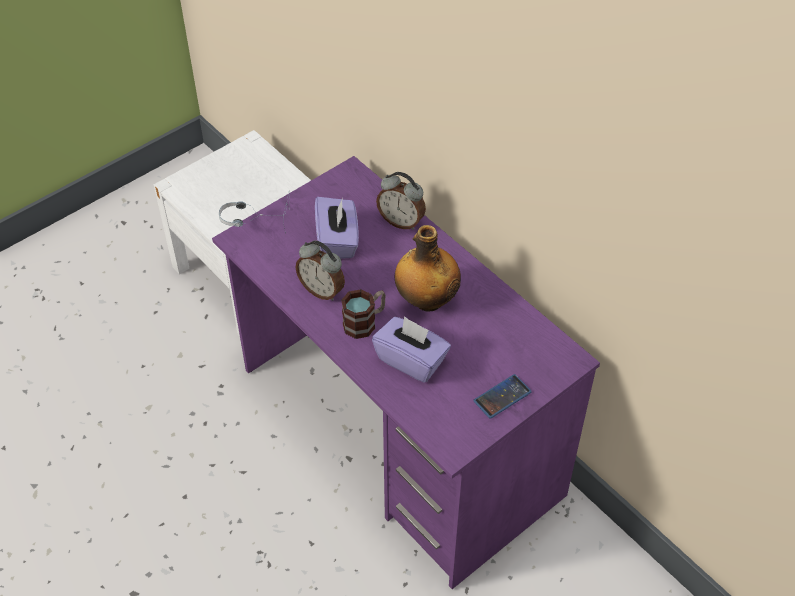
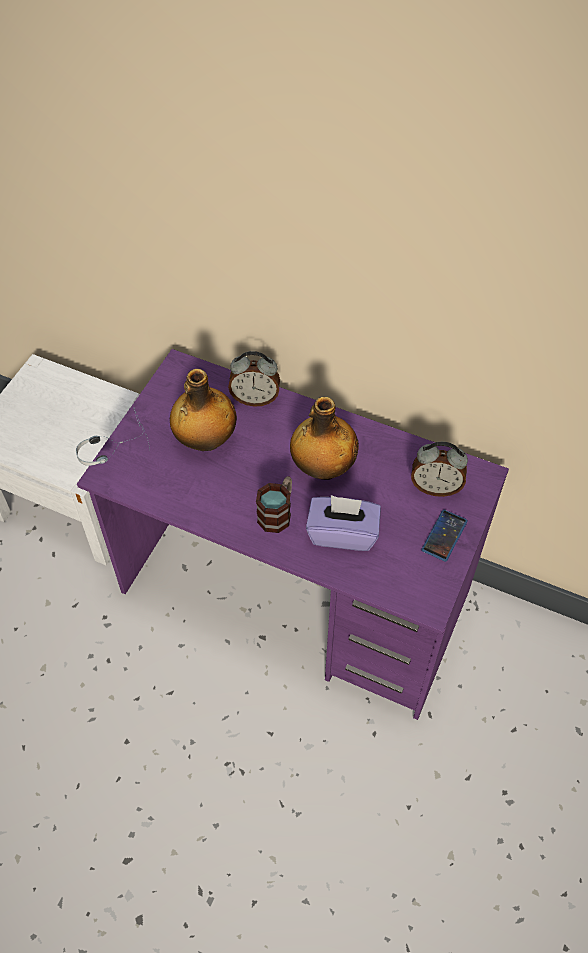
camera: 25 degrees left, 5 degrees up
alarm clock [296,241,345,301] -> alarm clock moved to [411,442,468,497]
purple tissue box [315,197,359,259] -> bottle [170,369,237,451]

